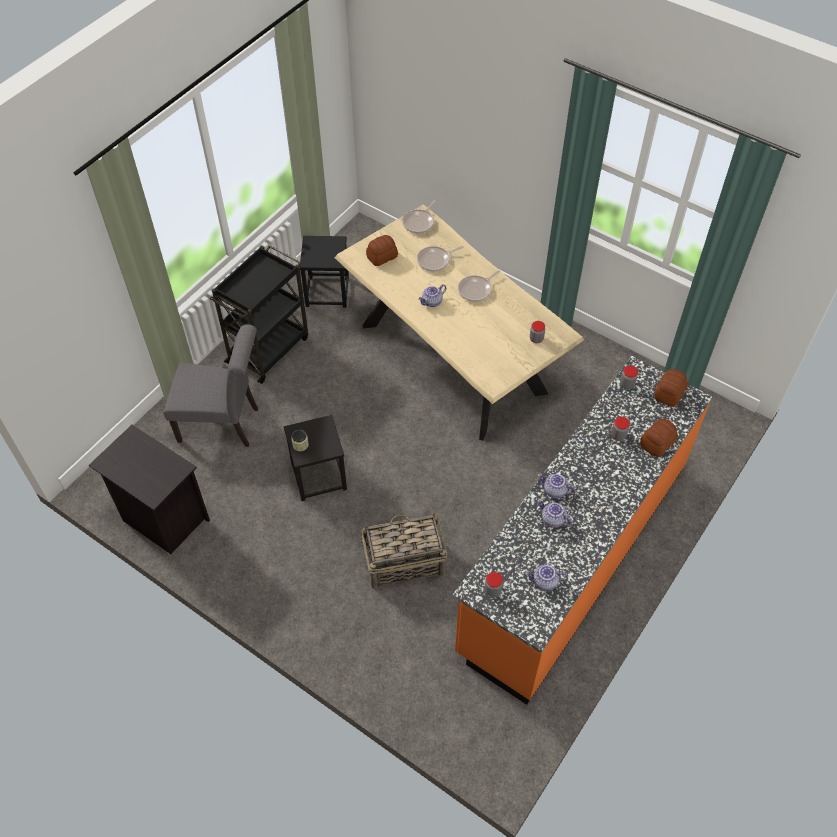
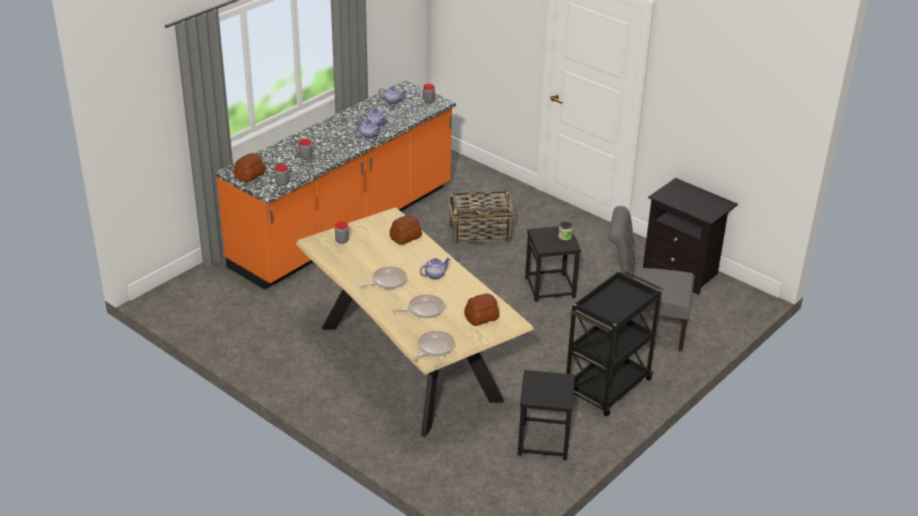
camera: 175 degrees left, 20 degrees down
bread [640,419,678,457] -> bread moved to [390,215,422,245]

